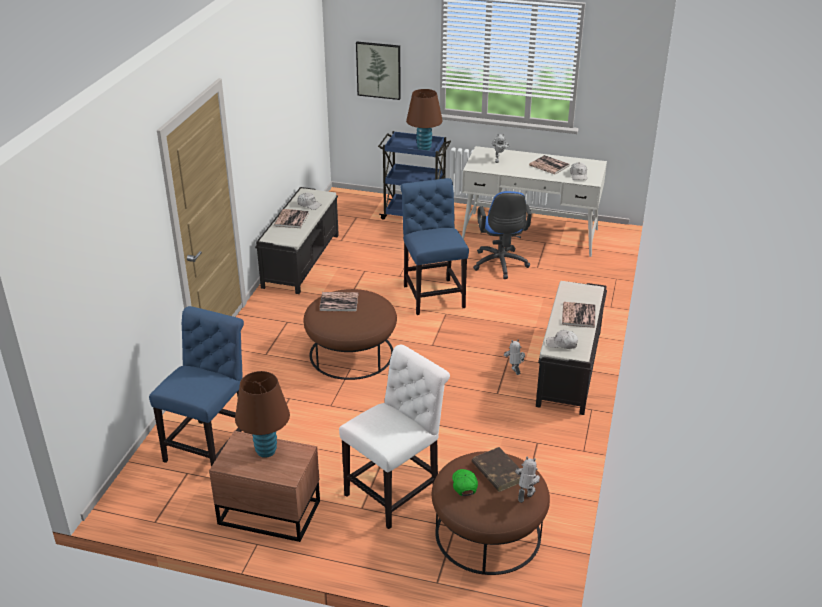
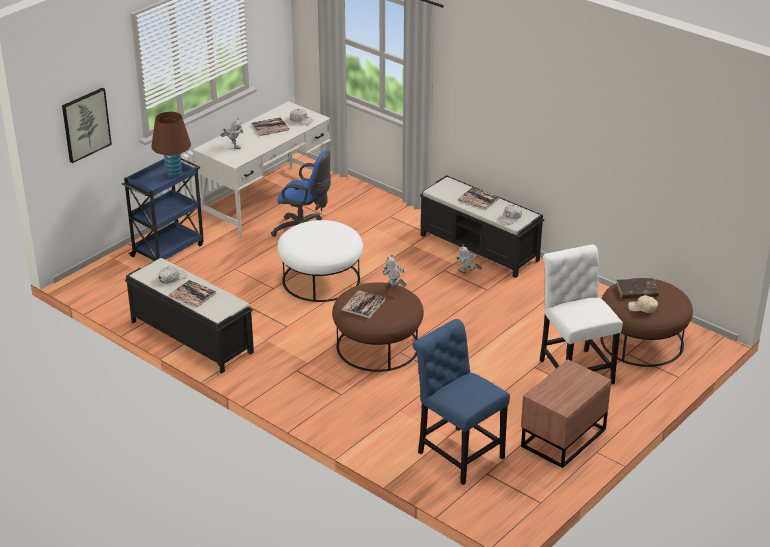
camera: 65 degrees left, 0 degrees up
brown table lamp [235,371,290,458] -> none
blue chair [401,178,469,315] -> white ottoman [277,220,363,302]
green cap [452,469,478,496] -> beige cap [628,295,658,313]
toy robot [515,456,540,503] -> toy robot moved to [383,255,406,287]

